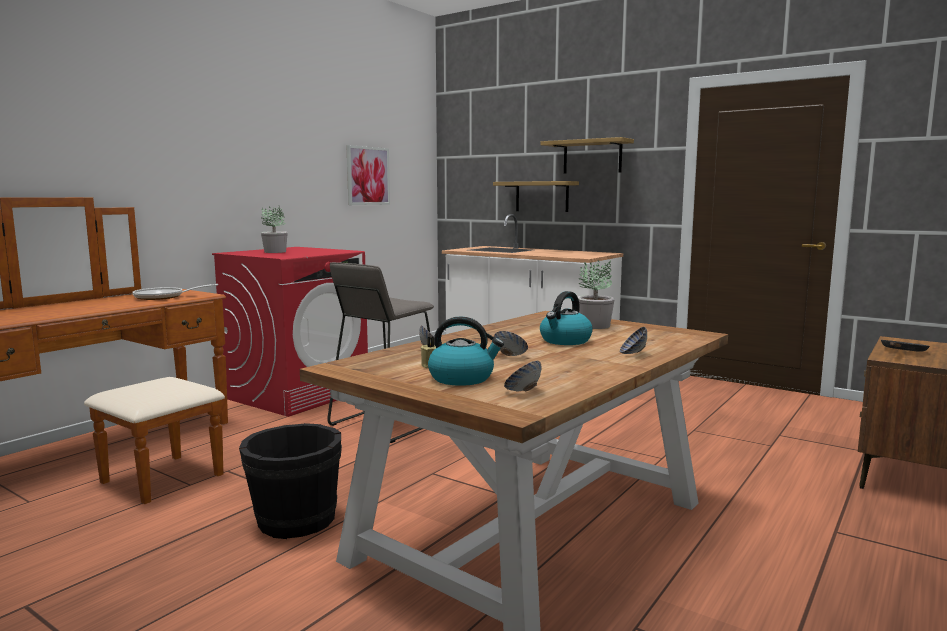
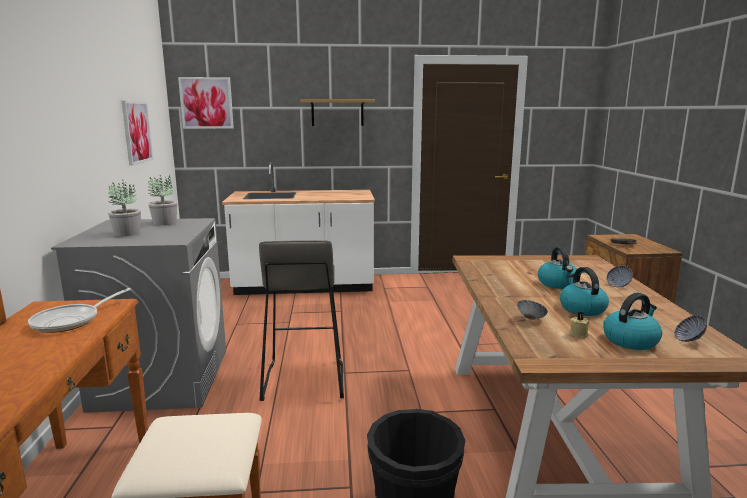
camera: 40 degrees left, 5 degrees up
red washing machine [212,247,368,417] -> grey washing machine [51,218,226,413]
shelf [493,181,579,212] -> none
bowl [494,331,528,356] -> kettle [560,267,609,316]
potted plant [578,260,615,329] -> potted plant moved to [148,175,177,225]
none -> picture [178,77,234,129]

